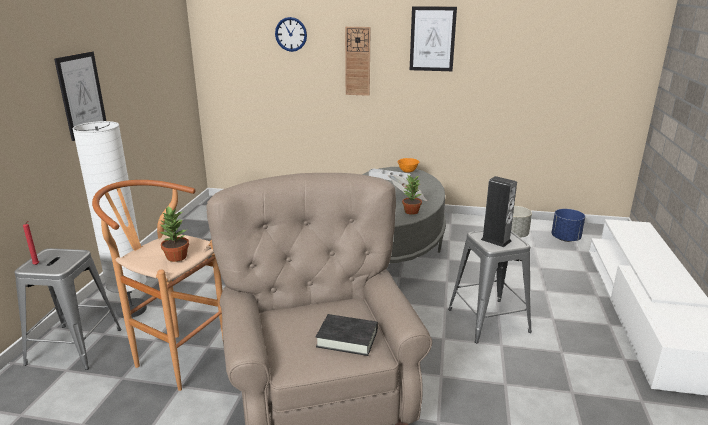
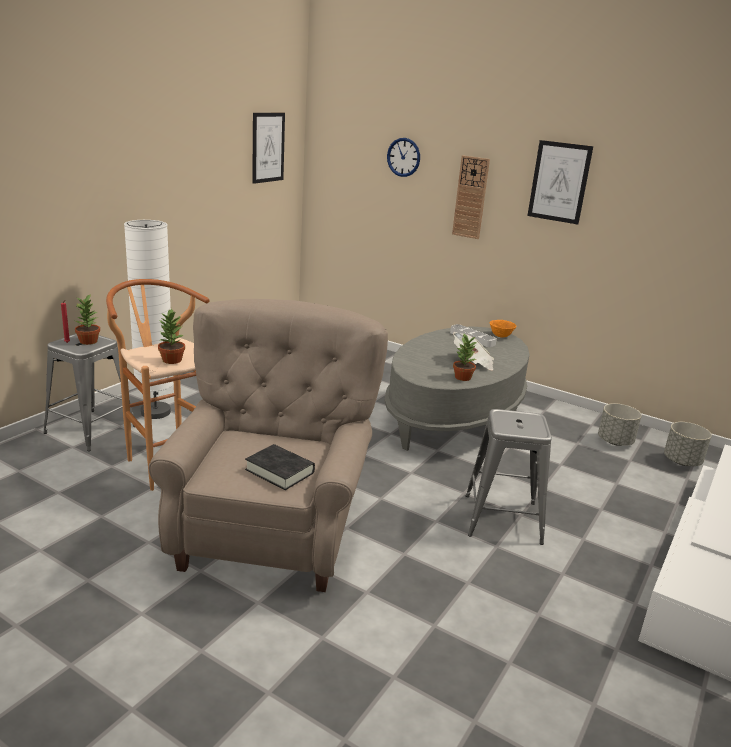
camera: 20 degrees right, 0 degrees up
picture [54,51,106,141] -> picture moved to [252,113,285,184]
speaker [481,176,517,247] -> none
blue planter [552,209,585,242] -> grey planter [664,422,712,466]
none -> potted plant [75,294,100,345]

